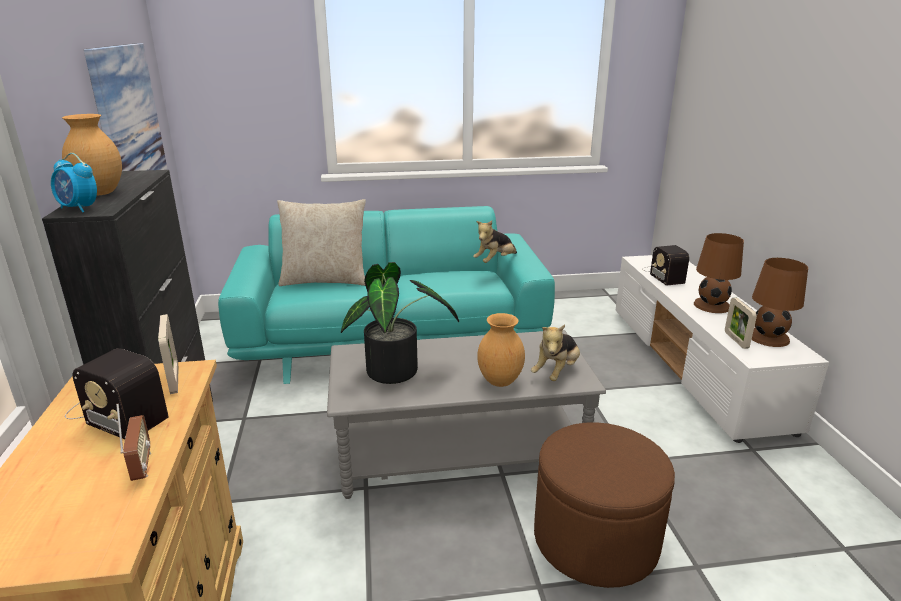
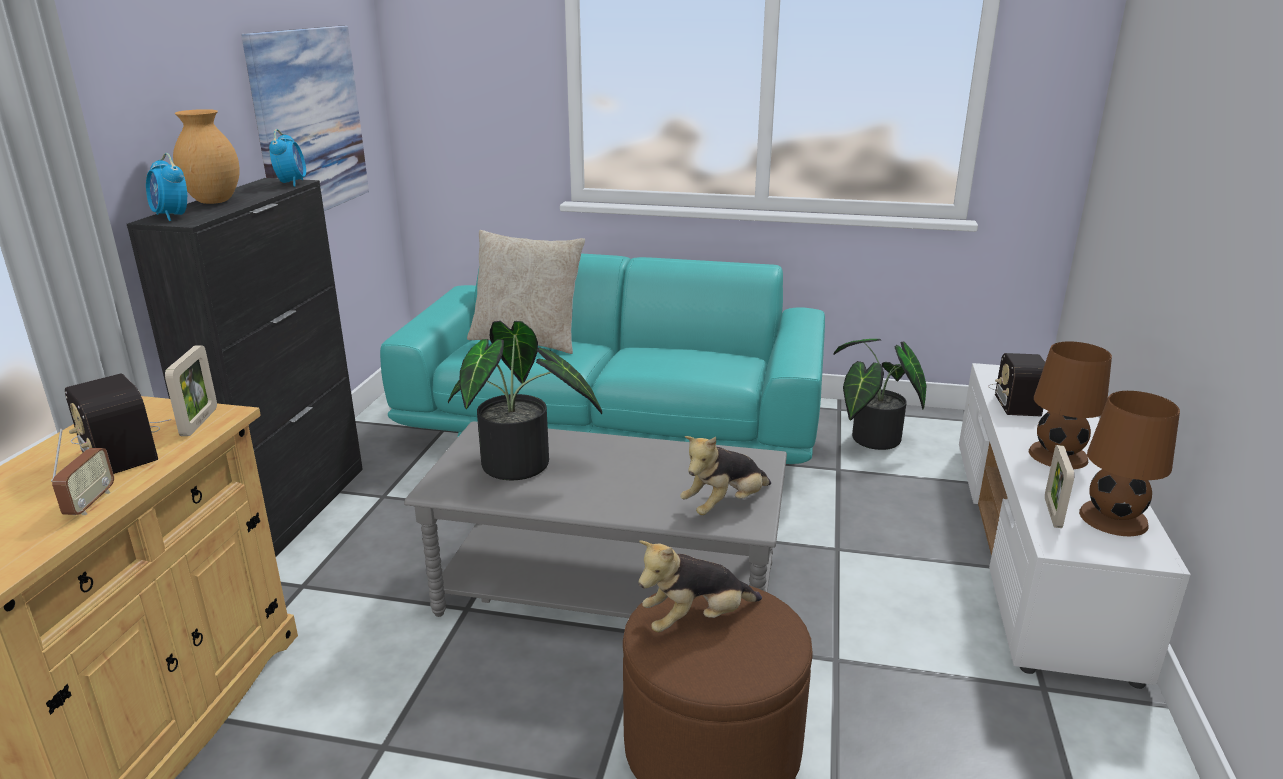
camera: 20 degrees right, 0 degrees up
plush toy [473,220,517,263] -> plush toy moved to [638,540,762,632]
brown vase [477,313,525,387] -> none
none -> alarm clock [269,129,306,187]
none -> potted plant [833,339,926,450]

